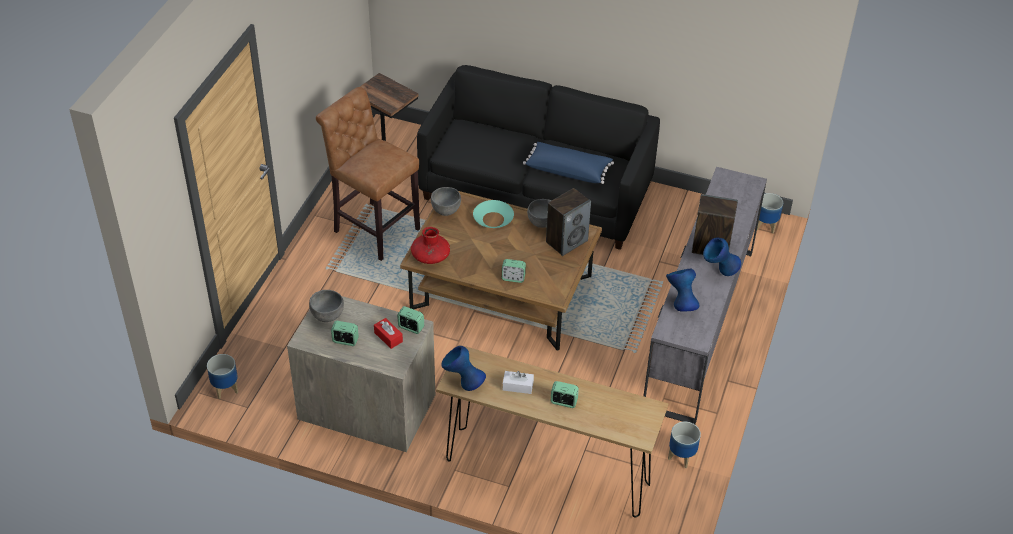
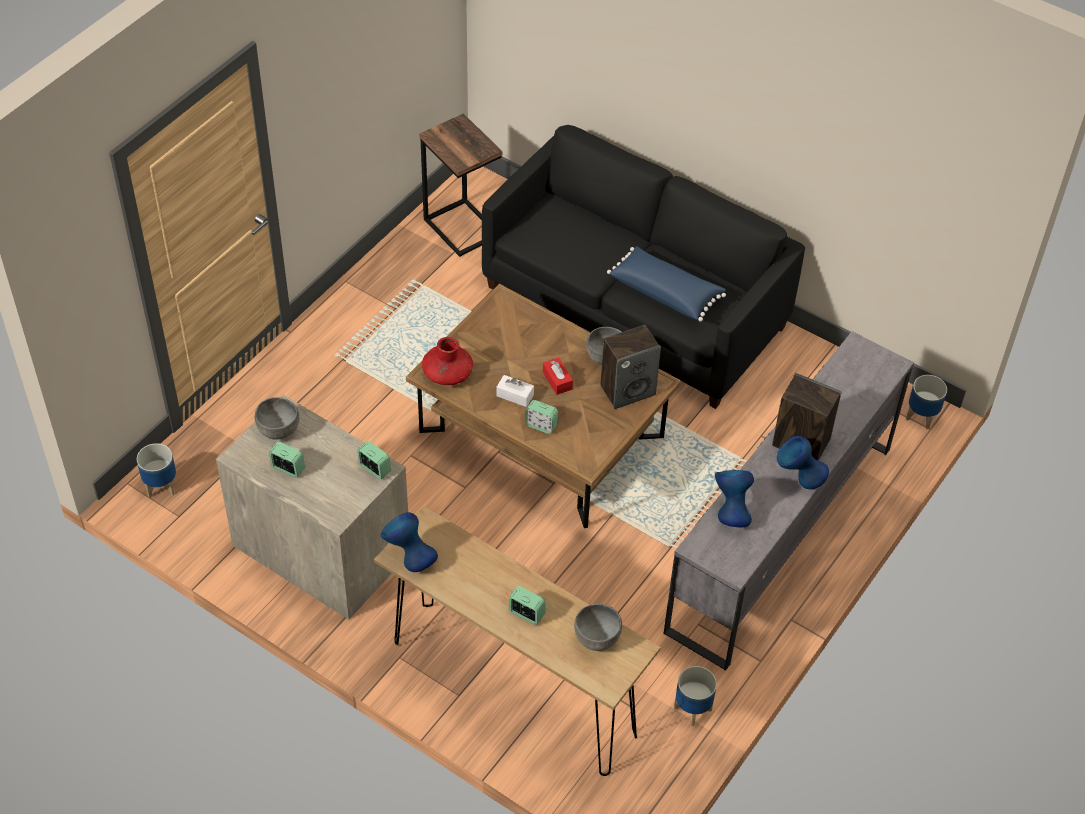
camera: 15 degrees right, 5 degrees up
brown stool [316,87,420,261] -> none
red tissue box [374,318,403,349] -> red tissue box moved to [543,357,573,395]
grey bowl [431,187,461,216] -> grey bowl moved to [574,604,622,651]
turquoise bowl [473,200,514,228] -> none
white tissue box [502,371,534,394] -> white tissue box moved to [496,375,534,407]

